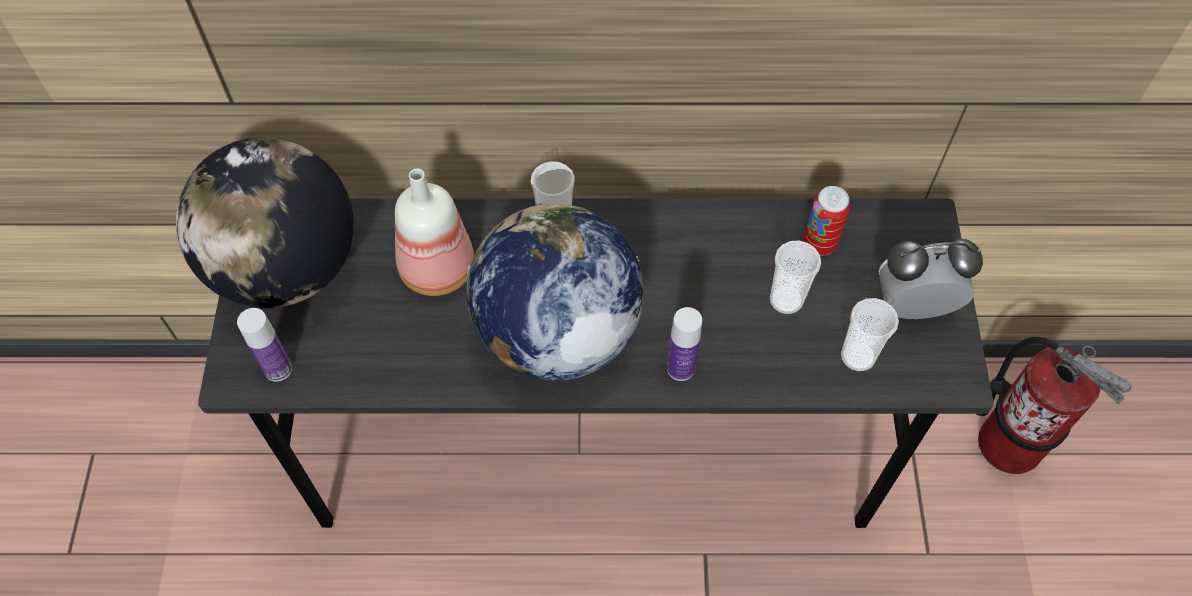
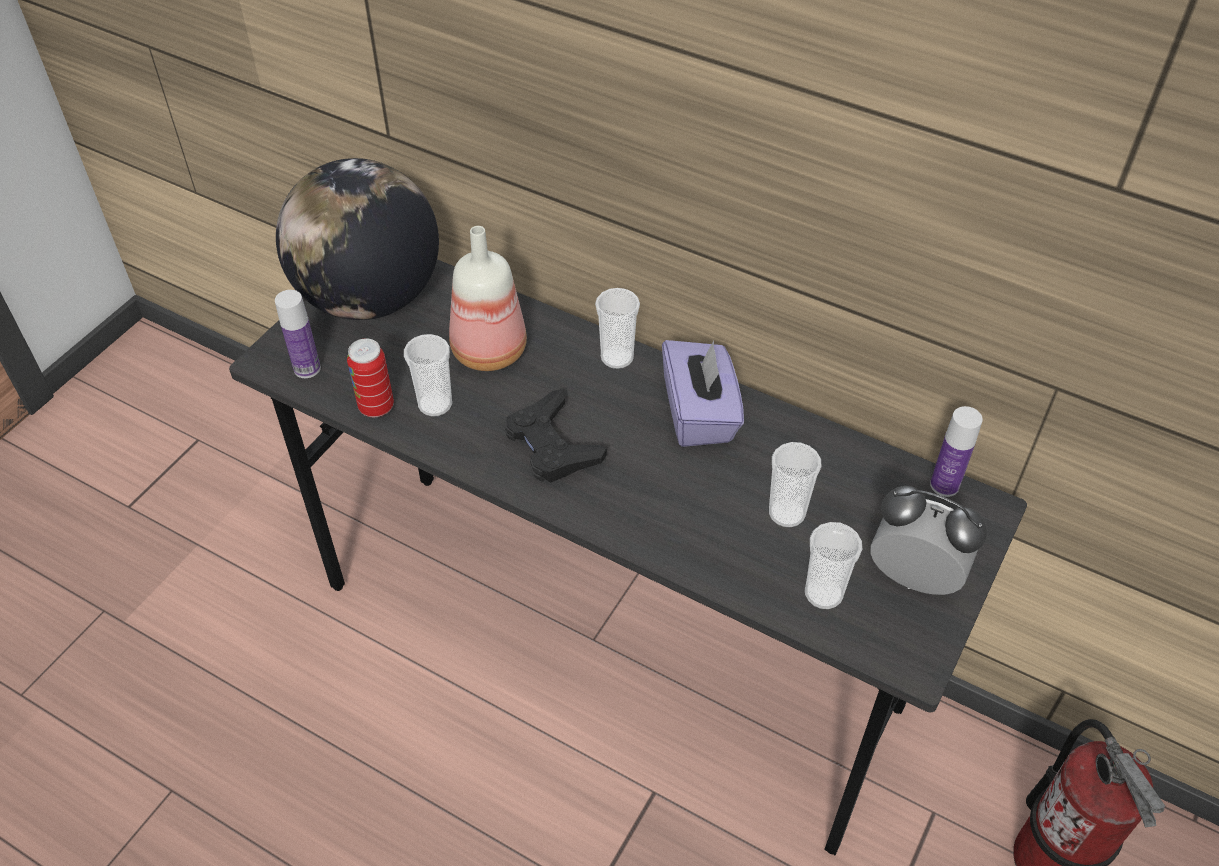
camera: 30 degrees right, 10 degrees down
globe [467,203,644,381] -> black game controller [505,389,606,483]
bottle [667,307,702,381] -> bottle moved to [930,406,983,497]
can [803,186,850,256] -> can moved to [347,339,394,417]
none -> cup [404,334,452,417]
none -> purple tissue box [662,340,744,447]

